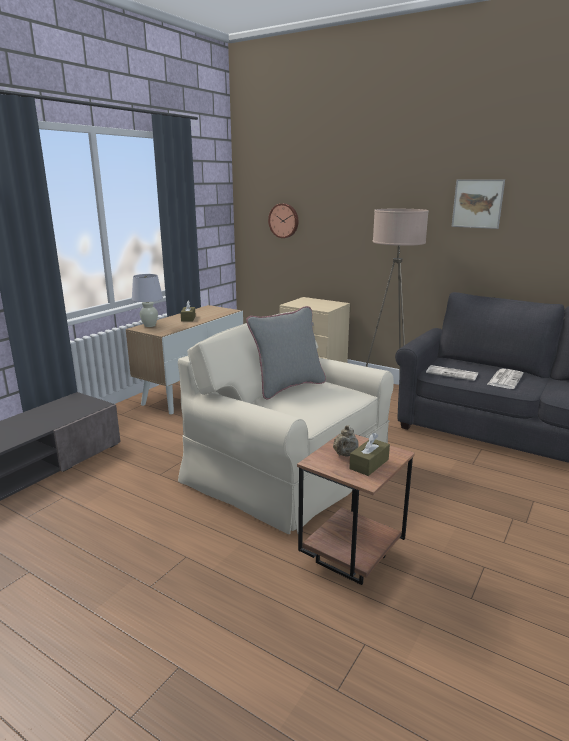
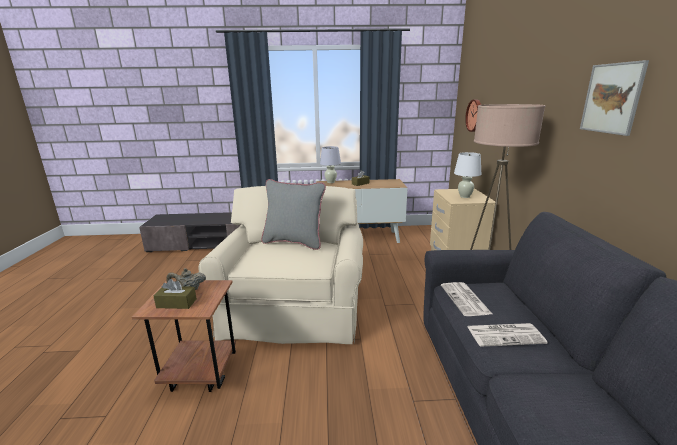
camera: 55 degrees right, 0 degrees up
none -> white table lamp [454,152,481,198]

